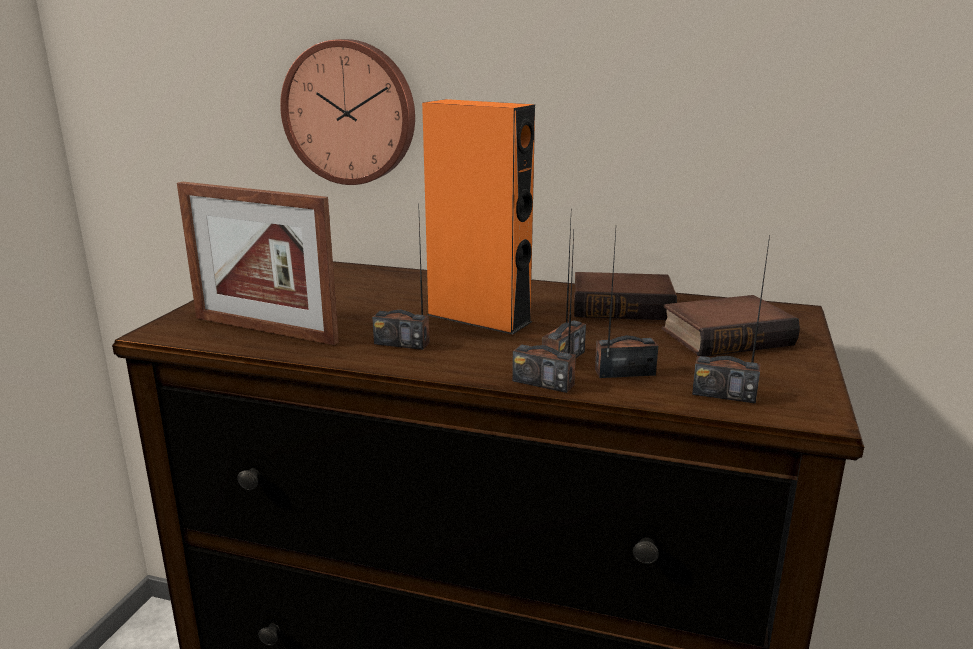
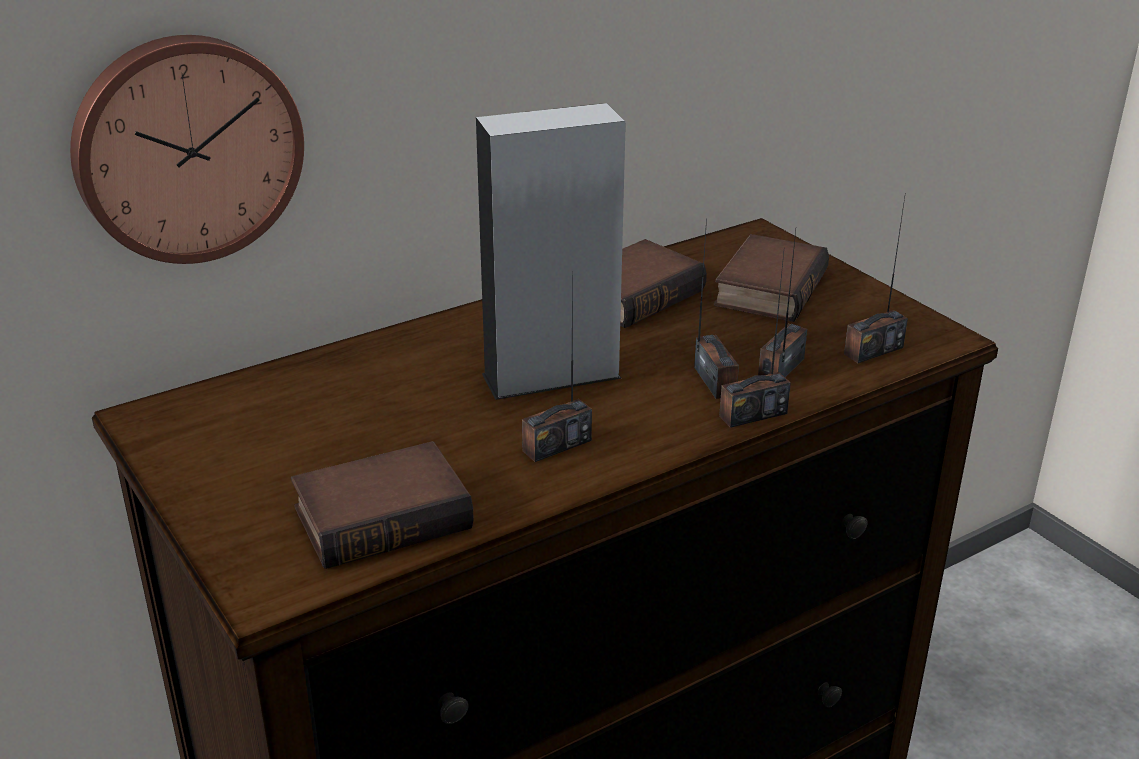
camera: 50 degrees left, 10 degrees up
picture frame [177,182,339,345] -> book [291,441,474,569]
orange speaker [422,99,535,335] -> grey speaker [476,103,626,400]

